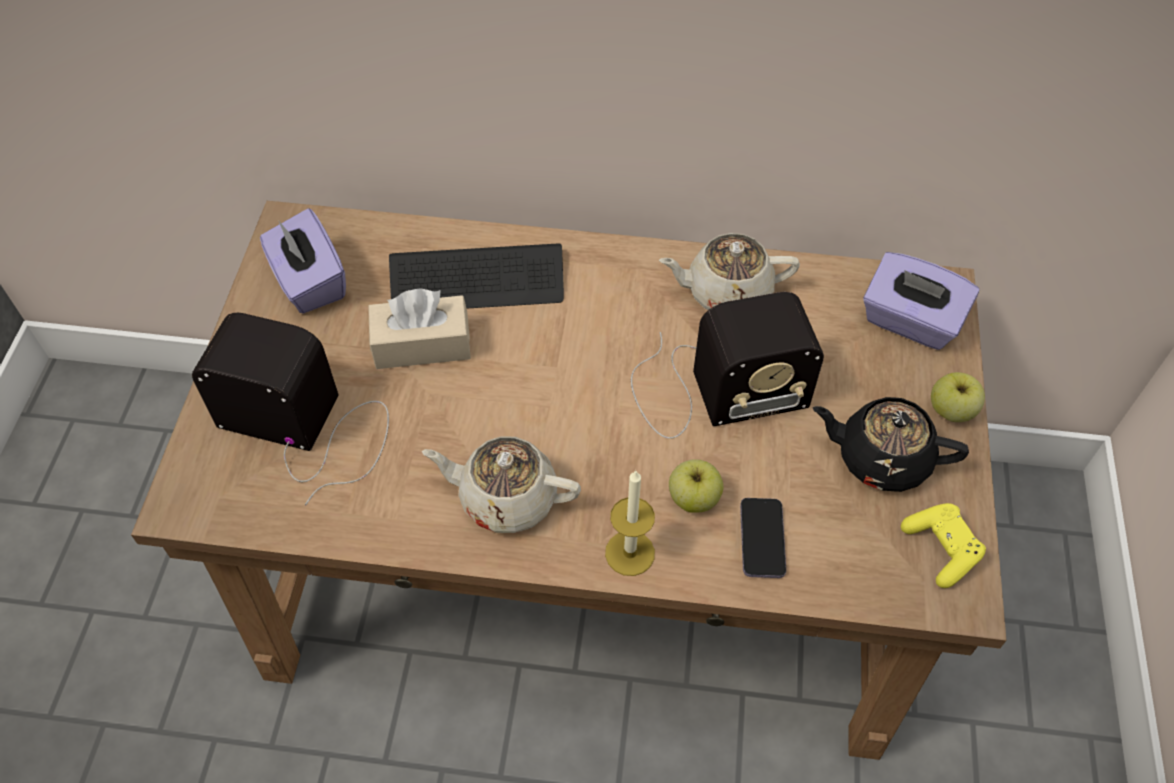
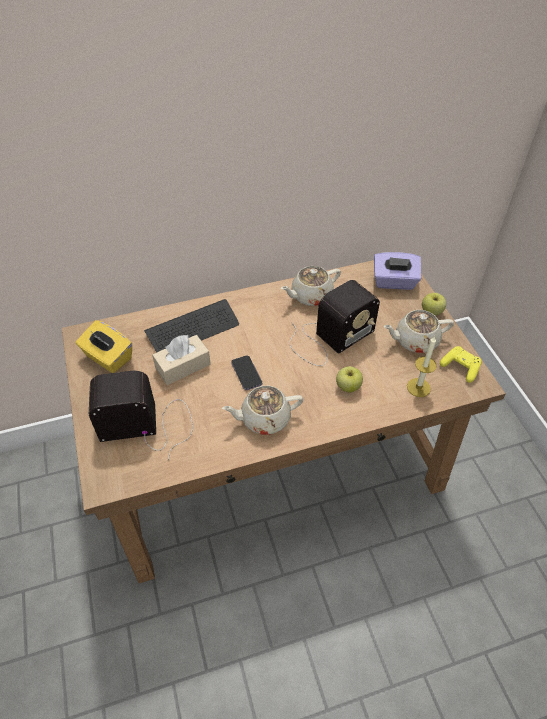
camera: 25 degrees left, 5 degrees down
purple tissue box [260,208,346,314] -> yellow tissue box [76,320,132,373]
candle [605,470,655,576] -> candle moved to [407,336,437,397]
phone [740,498,786,578] -> phone moved to [231,355,262,390]
black teapot [813,397,969,492] -> beige teapot [383,310,454,353]

